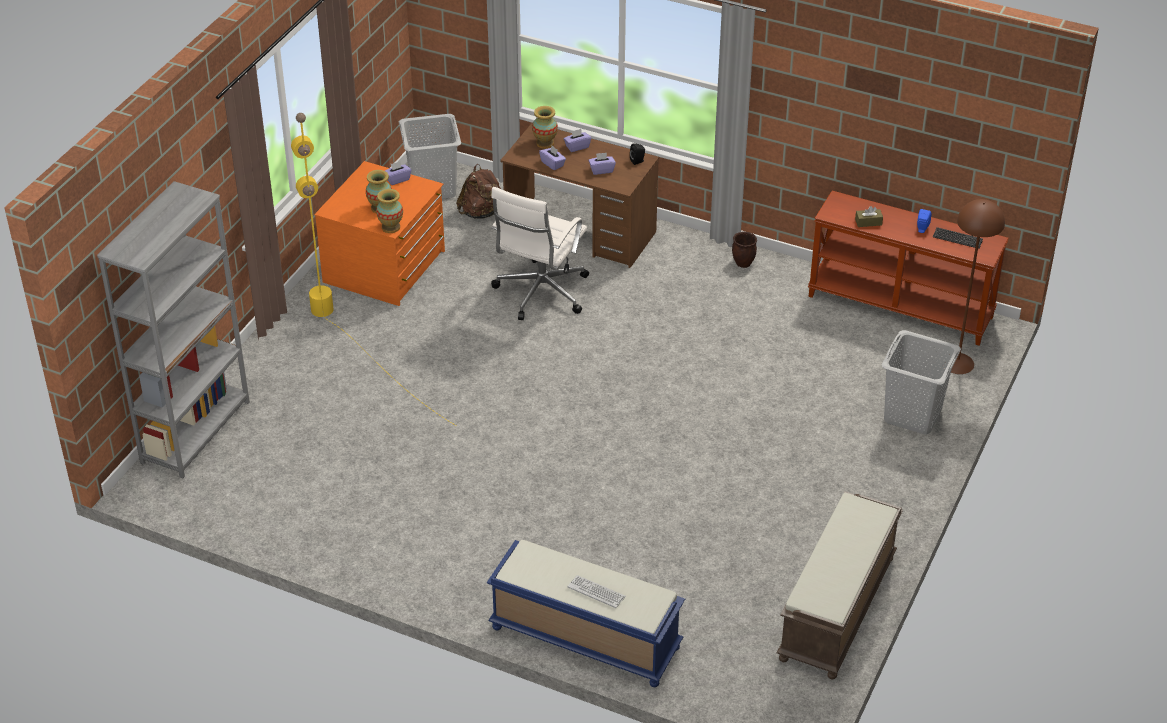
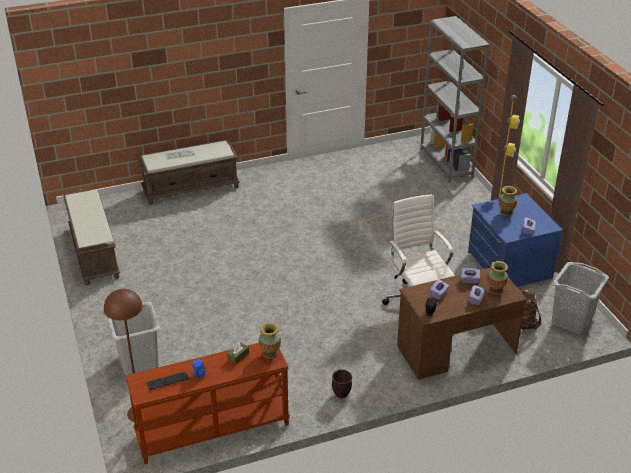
camera: 135 degrees right, 5 degrees down
orange dresser [314,161,445,306] -> blue dresser [468,193,562,287]
vase [376,189,403,233] -> vase moved to [259,322,281,359]
blue bench [487,540,685,687] -> brown bench [138,140,240,205]

